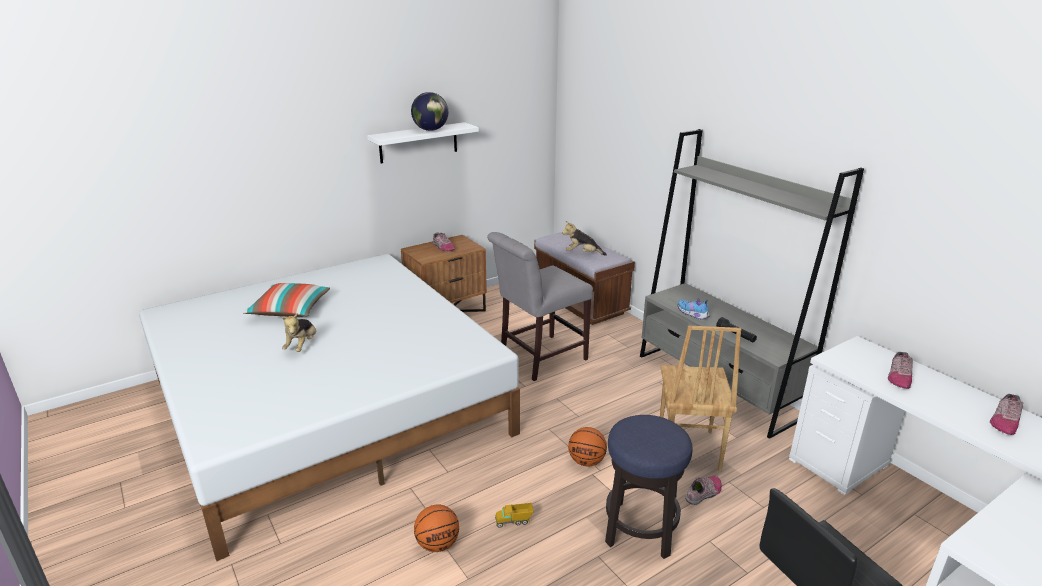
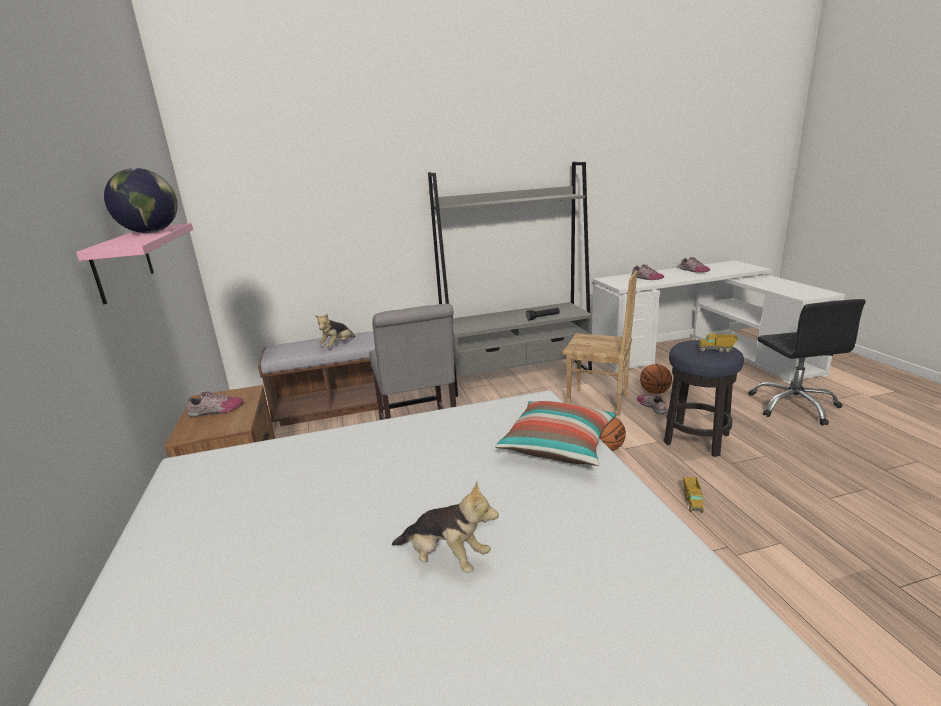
camera: 70 degrees left, 5 degrees down
pillow [243,283,330,317] -> pillow moved to [495,401,617,466]
white shelf [367,122,479,163] -> pink shelf [76,223,193,304]
basketball [414,505,459,552] -> basketball moved to [640,364,672,394]
shoe [678,298,710,320] -> none
none -> toy truck [698,334,738,353]

